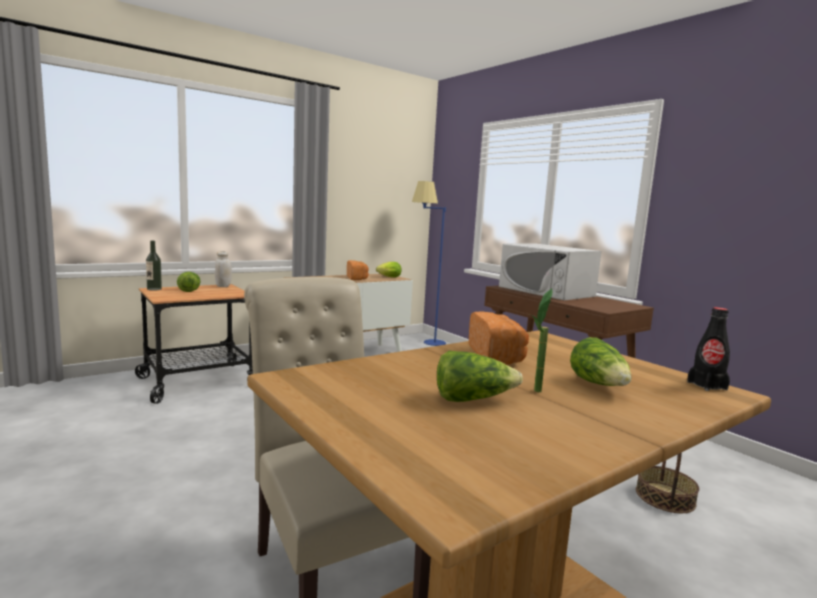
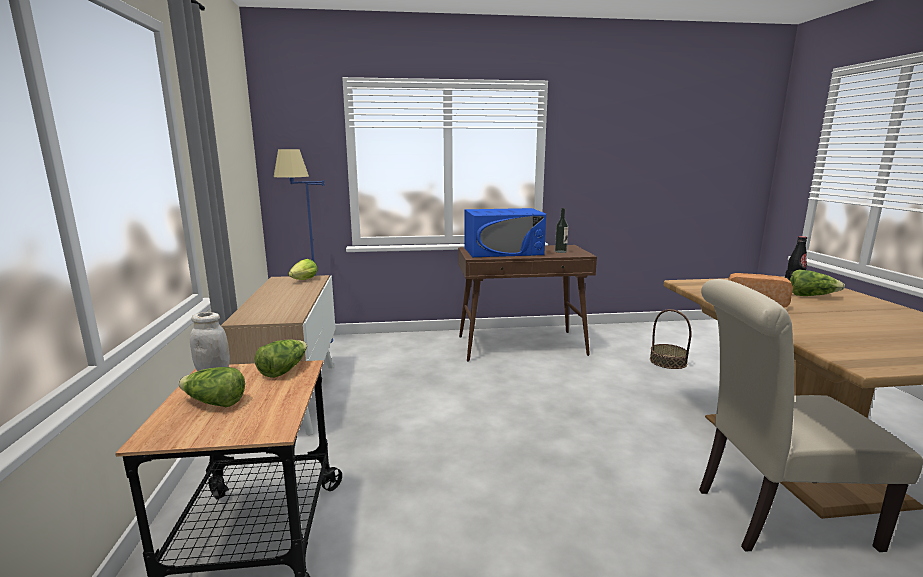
camera: 60 degrees left, 5 degrees up
bottle [146,240,162,291] -> bottle moved to [555,208,568,253]
bread [347,260,369,280] -> none
lettuce [437,351,523,402] -> lettuce moved to [255,340,307,378]
white microwave [499,243,602,300] -> blue microwave [465,208,546,257]
potted plant [528,289,552,392] -> none

